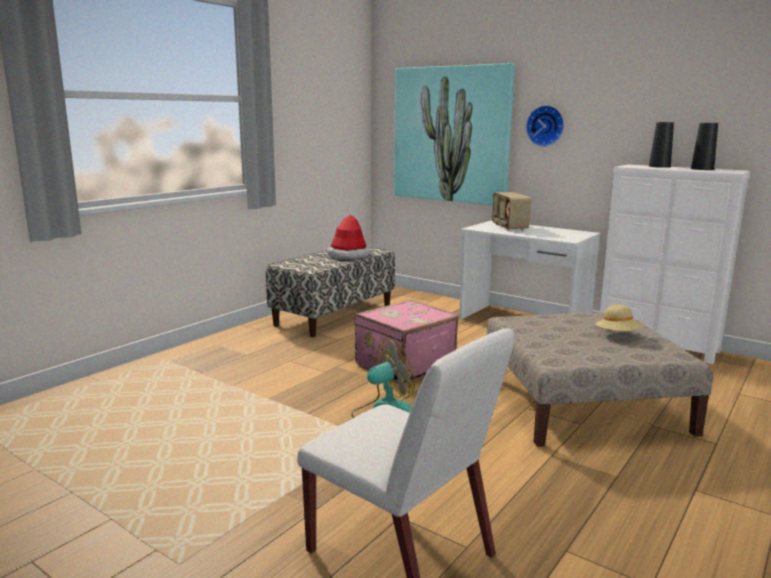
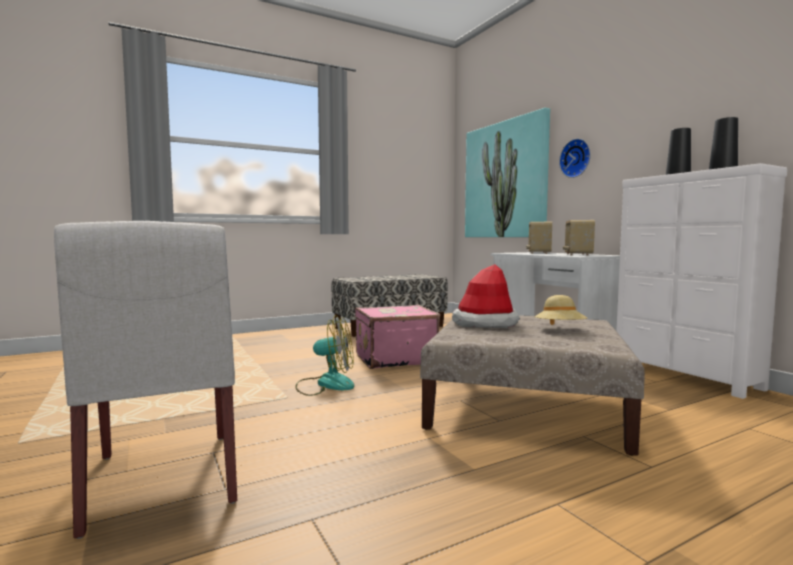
camera: 25 degrees right, 10 degrees down
hat [327,215,370,259] -> hat moved to [452,264,520,328]
none -> radio [563,220,595,256]

